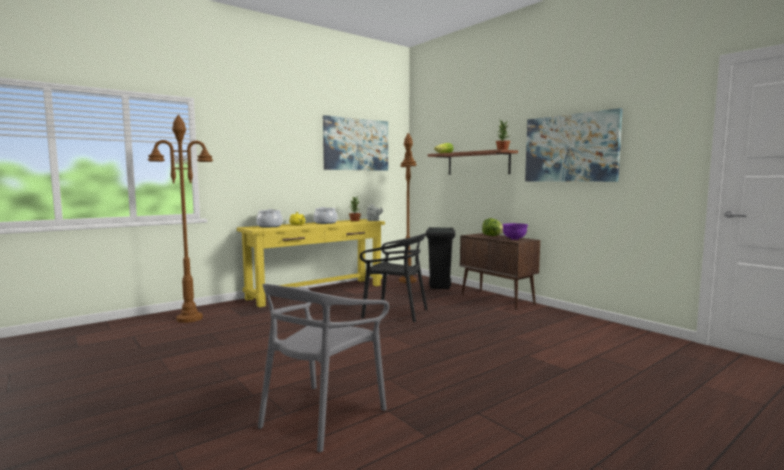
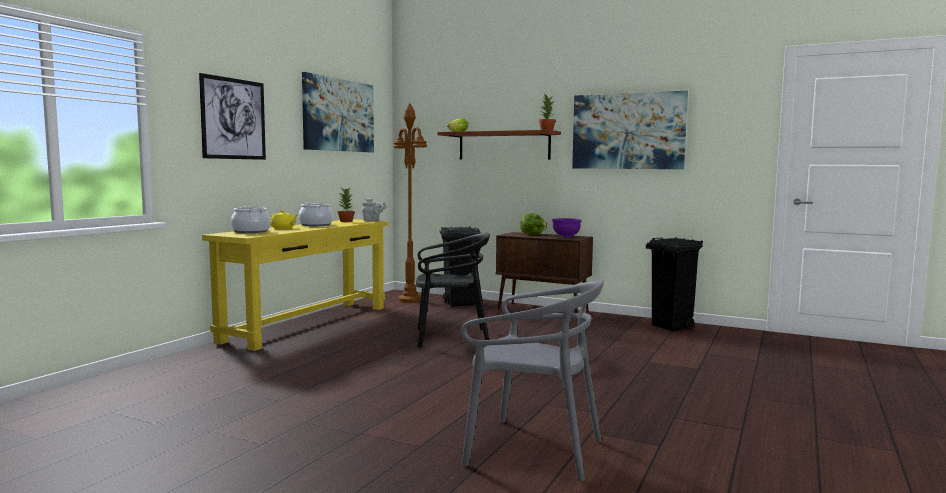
camera: 25 degrees left, 0 degrees up
brown floor lamp [147,114,213,323] -> none
grey chair [258,284,389,452] -> grey chair turned 75 degrees counterclockwise [461,280,604,481]
none -> picture [199,73,266,160]
none -> black trash can [646,237,703,331]

